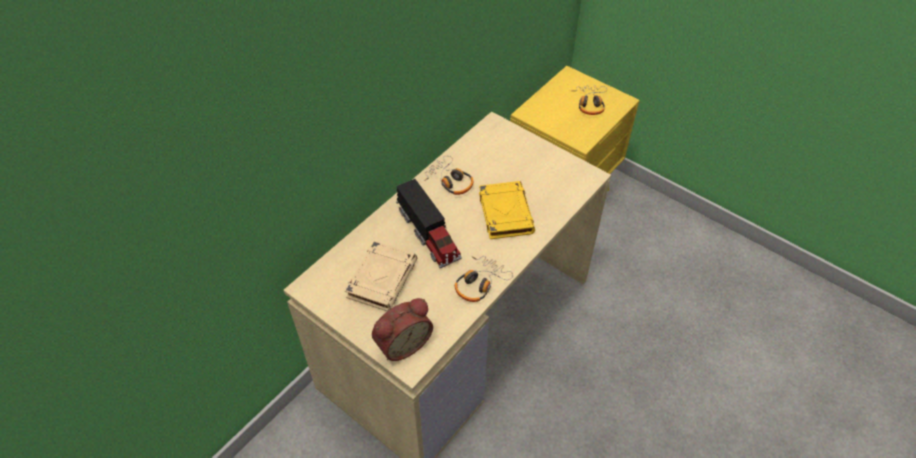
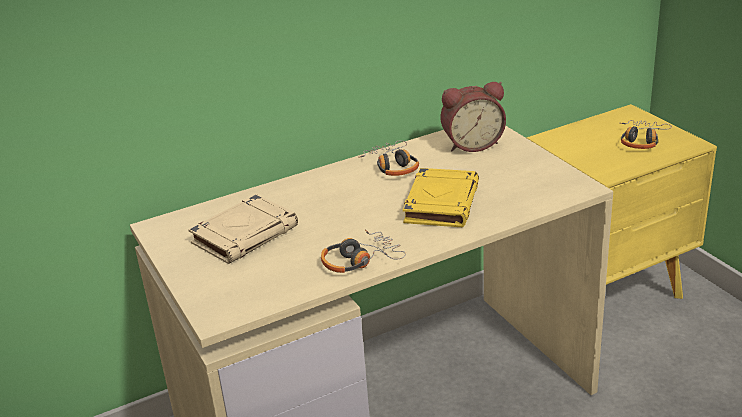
camera: 25 degrees right, 20 degrees down
alarm clock [372,298,433,361] -> alarm clock moved to [441,82,506,152]
toy truck [396,179,462,268] -> none

